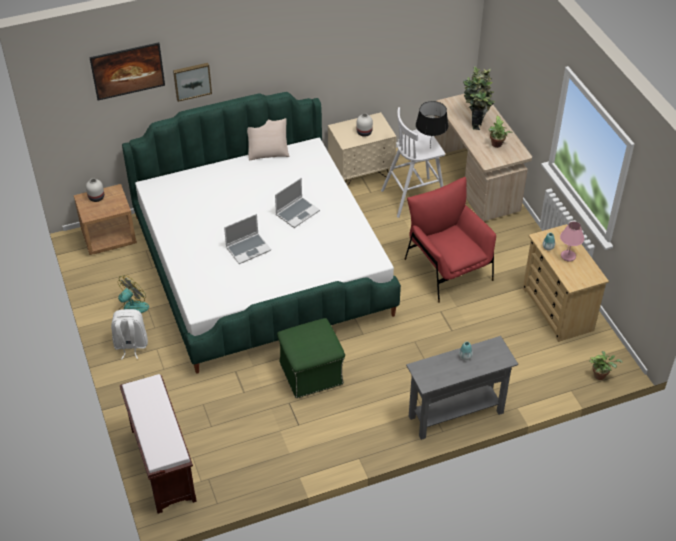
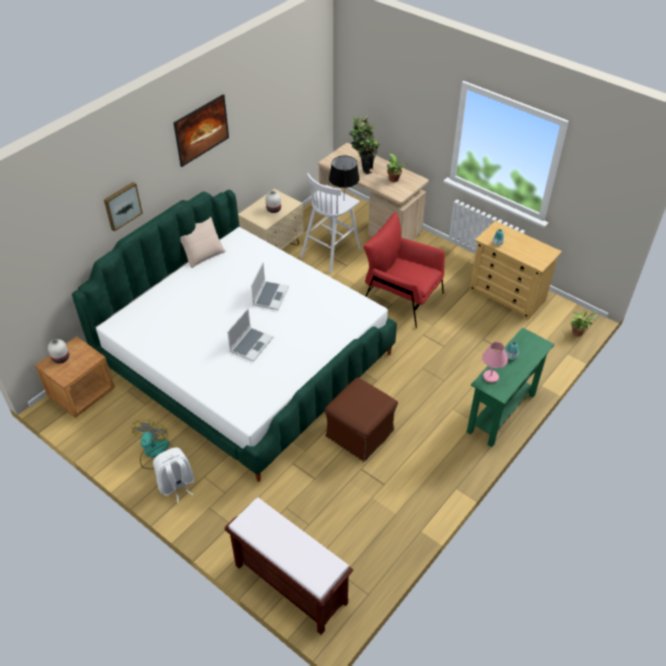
camera: 30 degrees left, 0 degrees up
picture [89,42,165,101] -> picture moved to [173,94,229,167]
green ottoman [277,318,345,398] -> brown ottoman [325,377,398,462]
grey console table [406,336,518,440] -> green console table [467,327,555,447]
pink table lamp [560,222,584,262] -> pink table lamp moved to [482,342,508,383]

